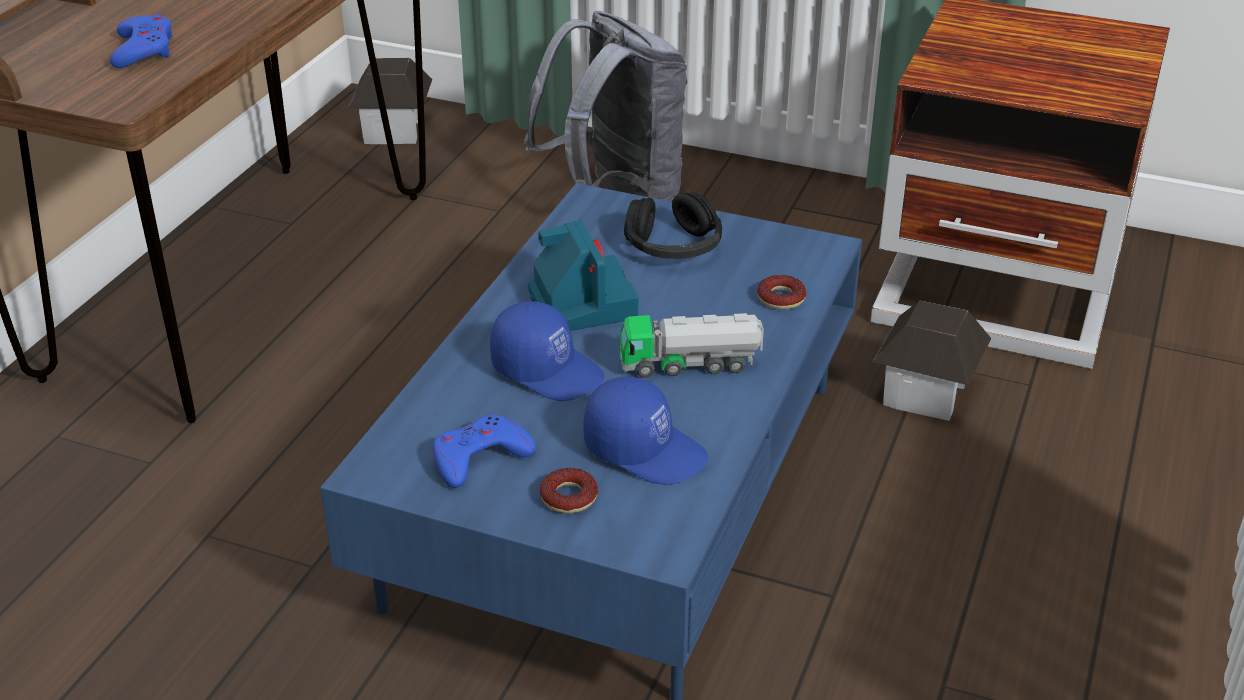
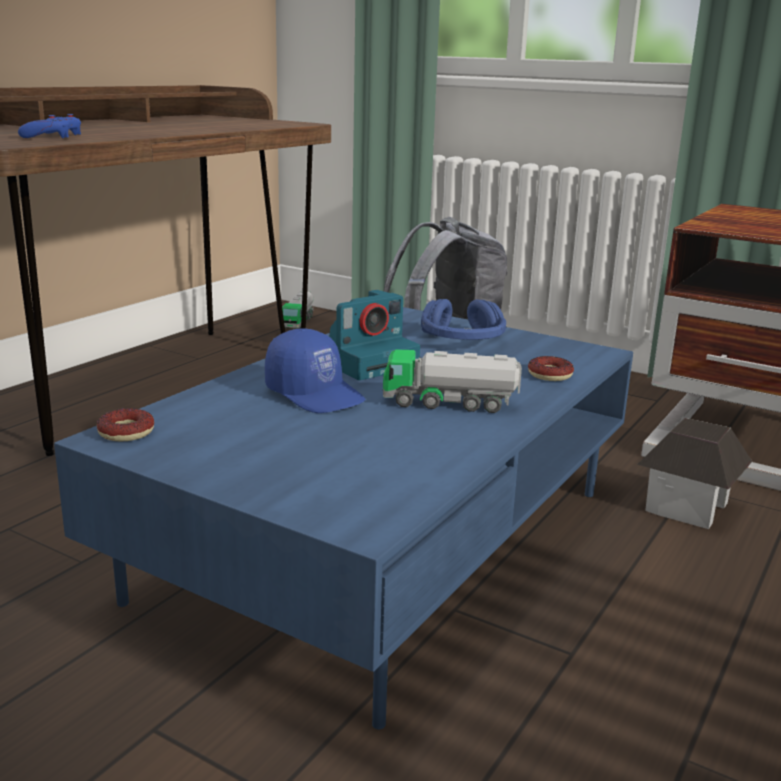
camera: 10 degrees right, 15 degrees down
toy house [348,58,432,144] -> toy truck [282,290,314,329]
blue game controller [433,415,536,488] -> none
camera [528,221,639,331] -> camera turned 60 degrees clockwise [329,290,420,380]
donut [540,468,598,513] -> donut moved to [97,408,154,441]
blue cap [583,377,708,485] -> none
black headphones [624,192,722,259] -> blue headphones [421,299,506,340]

